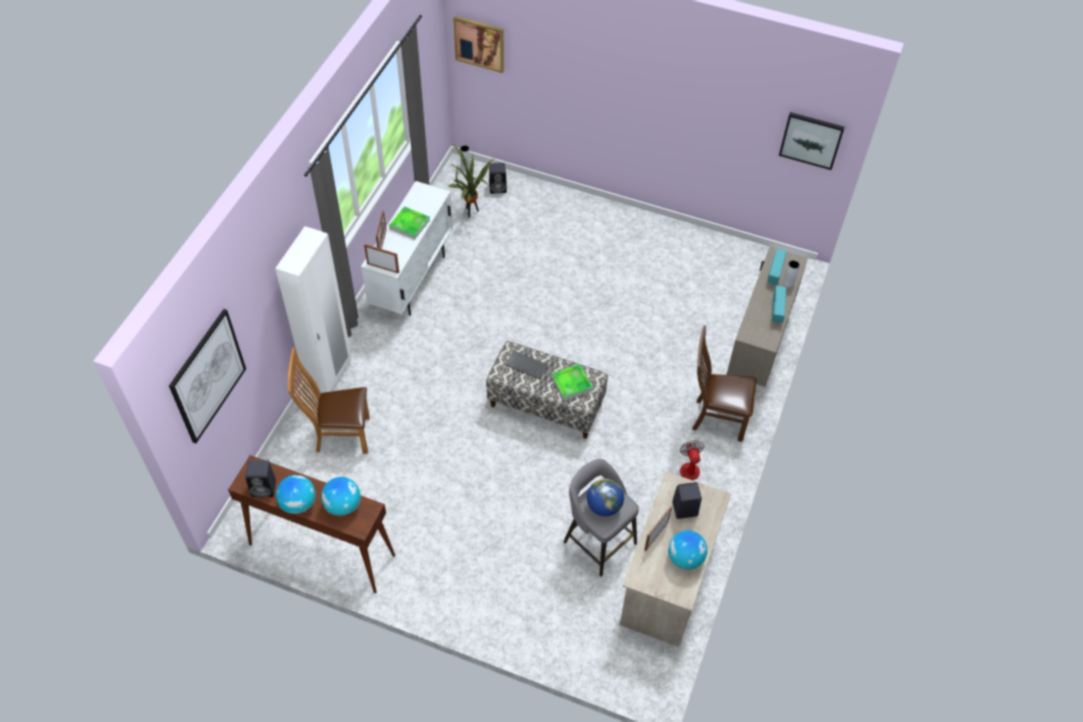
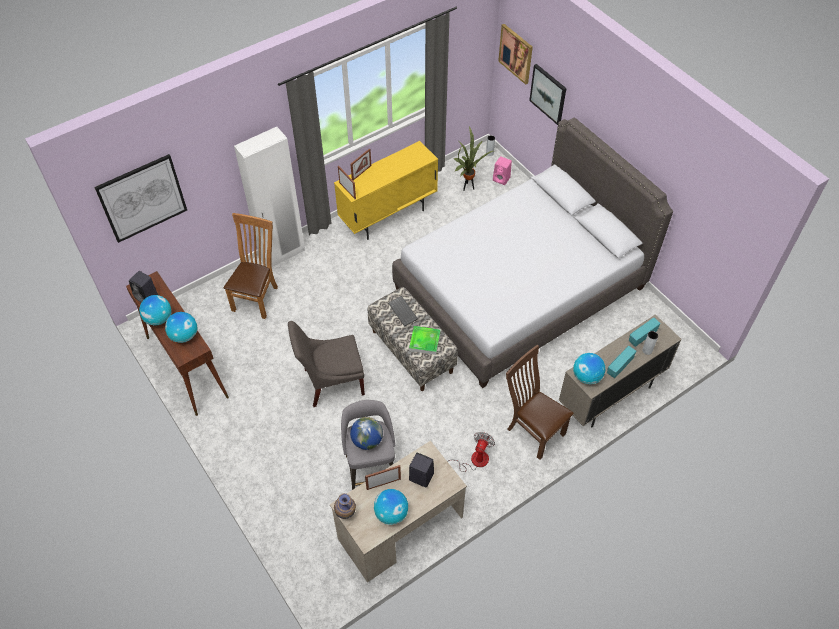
camera: 35 degrees right, 0 degrees up
brown chair [288,347,370,454] -> brown chair turned 75 degrees clockwise [223,213,278,319]
white cabinet [361,181,453,316] -> yellow cabinet [334,141,438,240]
tray [389,206,430,240] -> none
black speaker [489,163,507,194] -> pink speaker [493,156,512,185]
picture [779,112,845,170] -> picture moved to [529,64,566,125]
none -> grey chair [288,321,365,407]
none -> vase [334,493,356,519]
none -> grey bed [392,118,673,388]
none -> globe [573,353,605,384]

